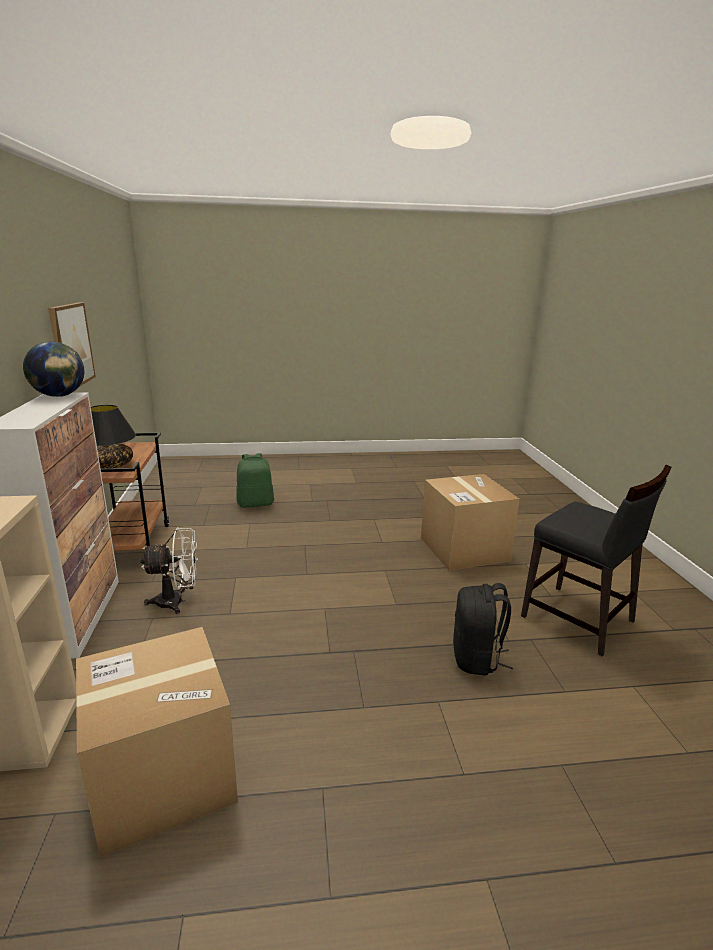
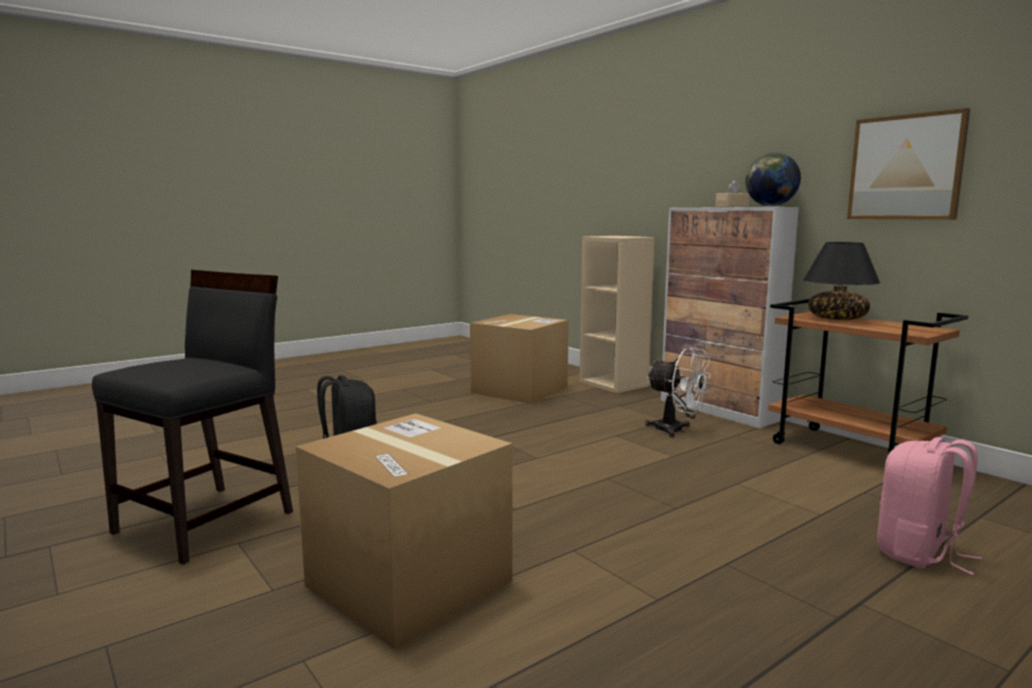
camera: 150 degrees right, 10 degrees down
white fan [140,528,198,614] -> white fan turned 105 degrees counterclockwise [645,347,711,438]
green backpack [236,453,274,508] -> pink backpack [877,437,982,575]
black chair [521,465,671,656] -> black chair turned 105 degrees clockwise [92,270,293,565]
none -> beige tissue box [715,180,749,207]

